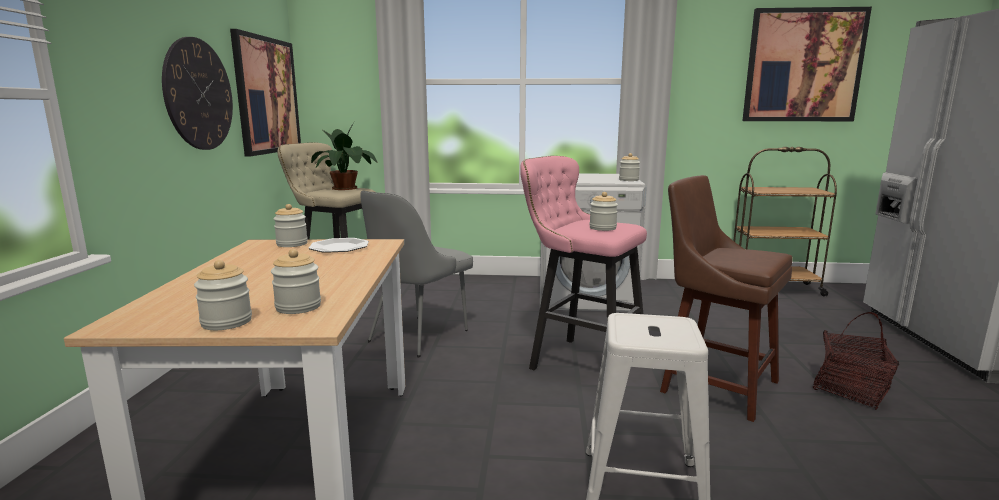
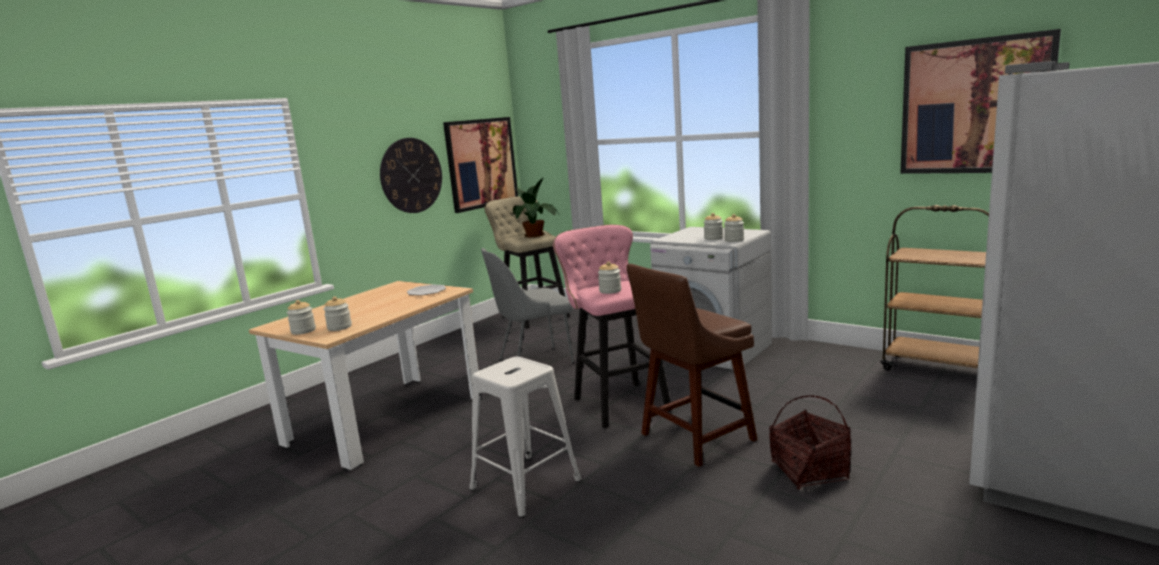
camera: 35 degrees right, 0 degrees up
jar [273,204,308,247] -> jar moved to [704,213,723,240]
brown chair [660,175,793,422] -> brown chair turned 105 degrees counterclockwise [626,264,757,467]

